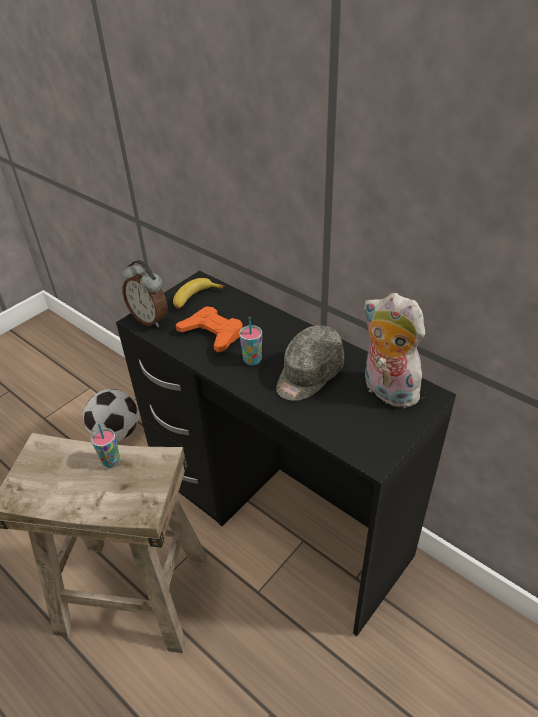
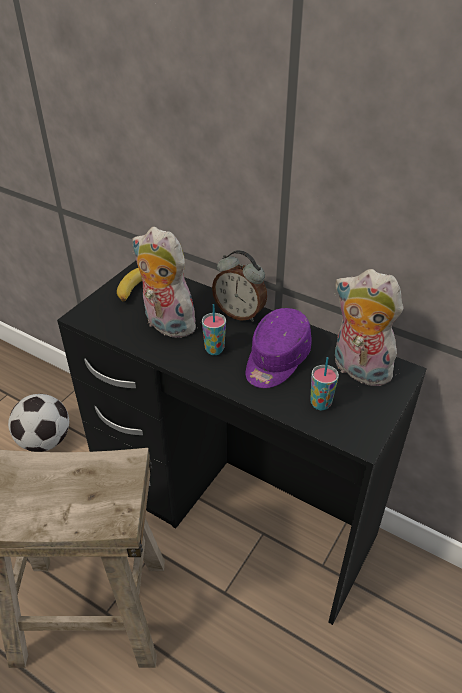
camera: 10 degrees left, 0 degrees up
cup [91,423,120,467] -> cup moved to [310,357,339,411]
alarm clock [122,260,168,328] -> alarm clock moved to [212,250,267,322]
orange game controller [176,306,243,352] -> plush toy [132,227,196,338]
grey cap [276,325,344,401] -> purple cap [246,308,312,388]

